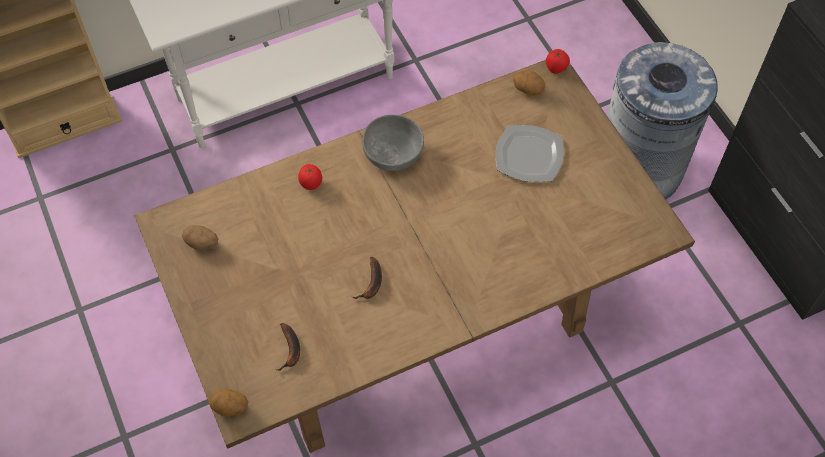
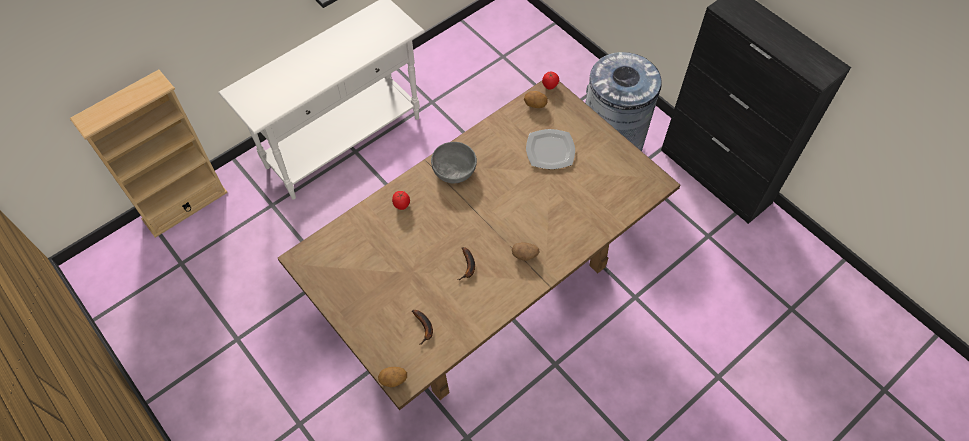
camera: 15 degrees left, 0 degrees up
potato [182,225,218,251] -> potato moved to [512,242,540,261]

